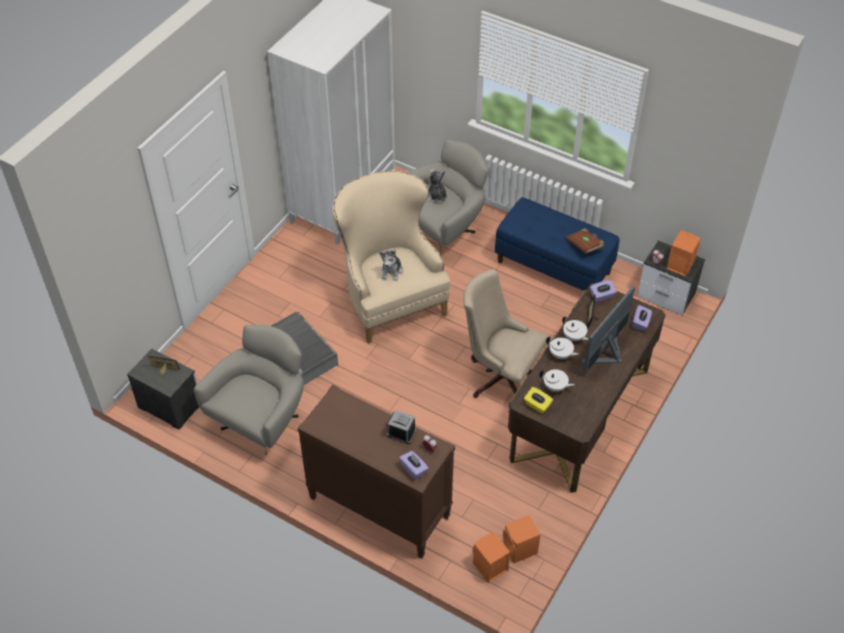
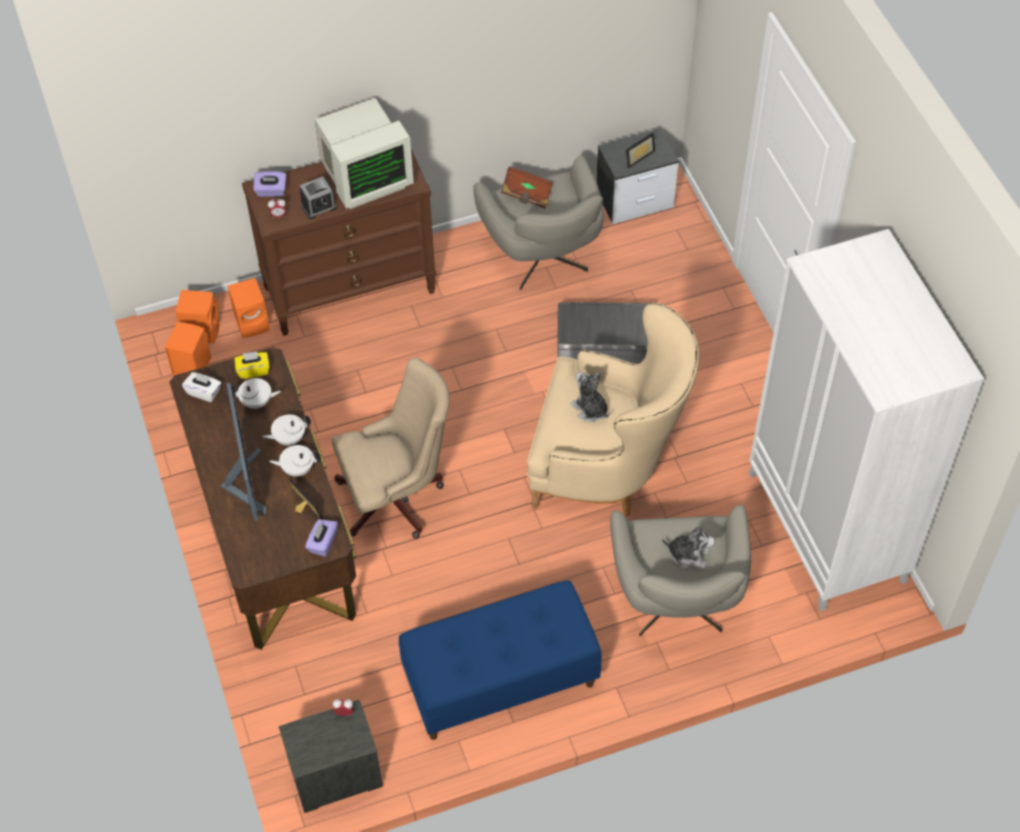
camera: 130 degrees right, 5 degrees up
white teapot [539,369,575,392] -> white teapot turned 150 degrees counterclockwise [231,378,281,409]
brown book [566,228,604,254] -> brown book moved to [501,166,553,208]
purple tissue box [633,305,652,331] -> none
orange speaker [666,231,701,277] -> orange speaker moved to [228,278,270,338]
none -> white tissue box [182,372,221,402]
none -> monitor [315,98,414,209]

